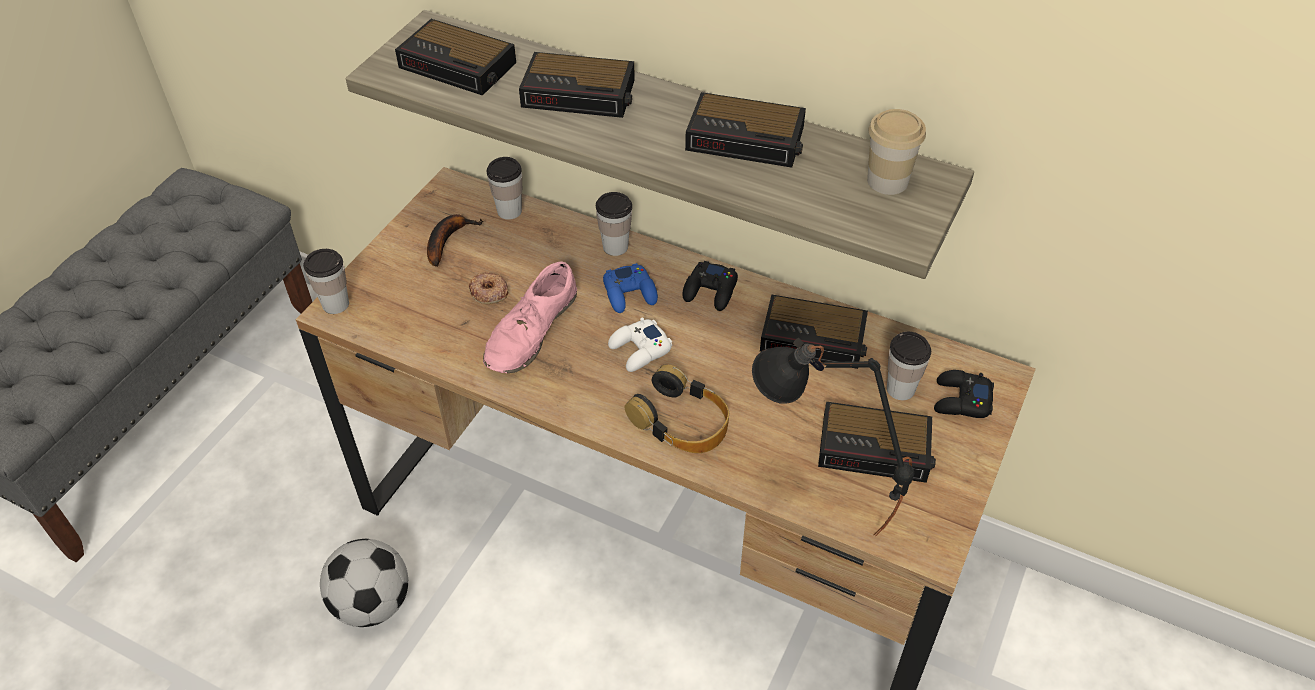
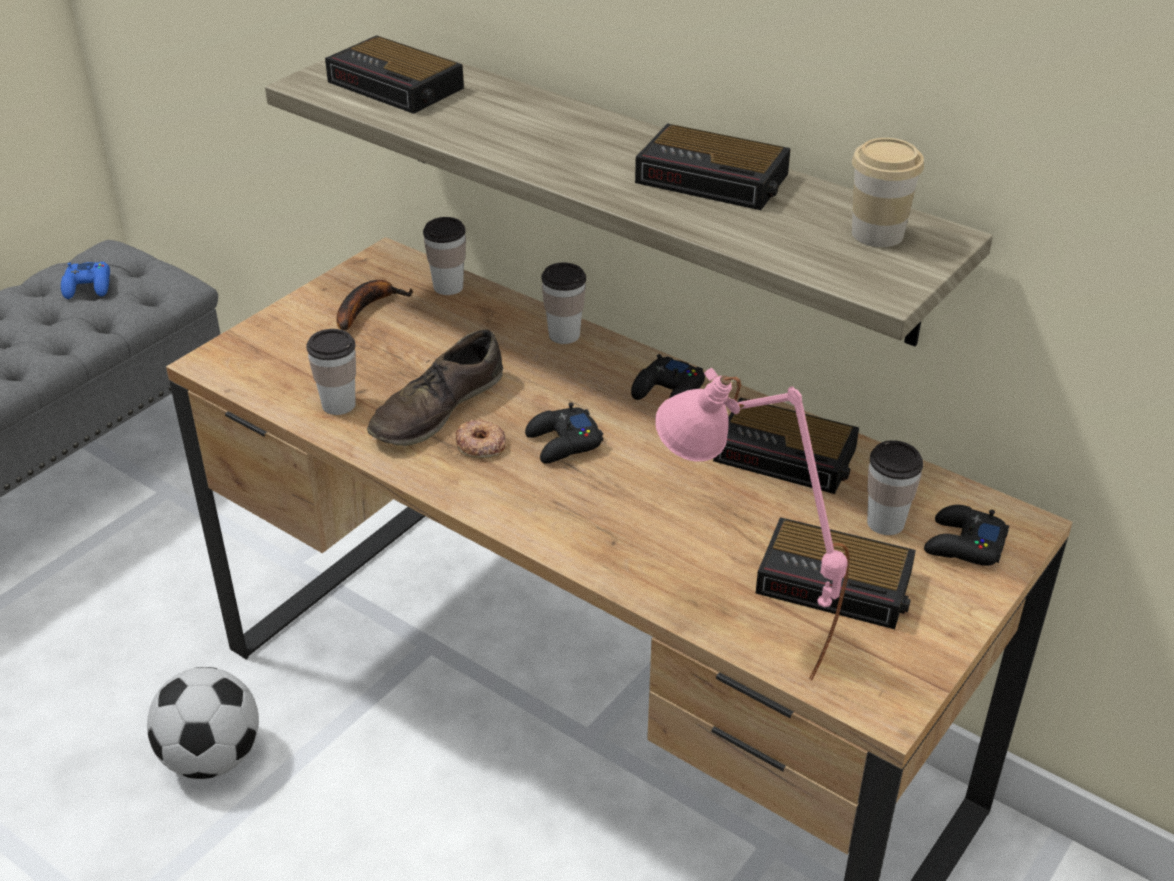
camera: 10 degrees right, 10 degrees down
cup [303,249,349,314] -> cup moved to [306,329,356,415]
donut [469,272,508,304] -> donut moved to [455,419,506,459]
pink shoe [483,261,577,373] -> brown shoe [367,329,503,446]
alarm clock [519,52,635,118] -> none
blue game controller [603,263,658,313] -> blue game controller moved to [61,262,110,299]
white game controller [608,317,672,372] -> black game controller [525,403,603,463]
headphones [625,364,729,453] -> none
black table lamp [752,338,914,536] -> pink table lamp [655,368,850,681]

